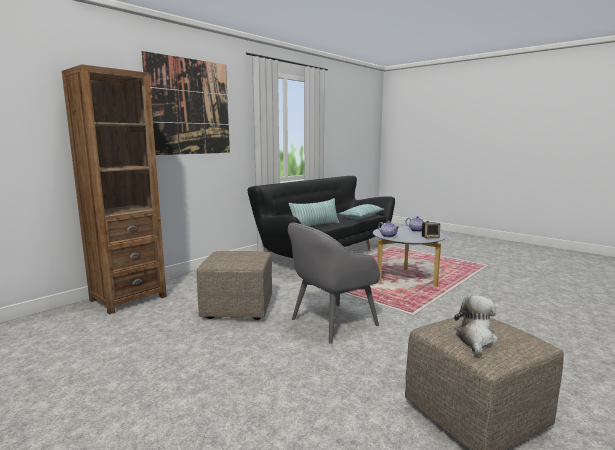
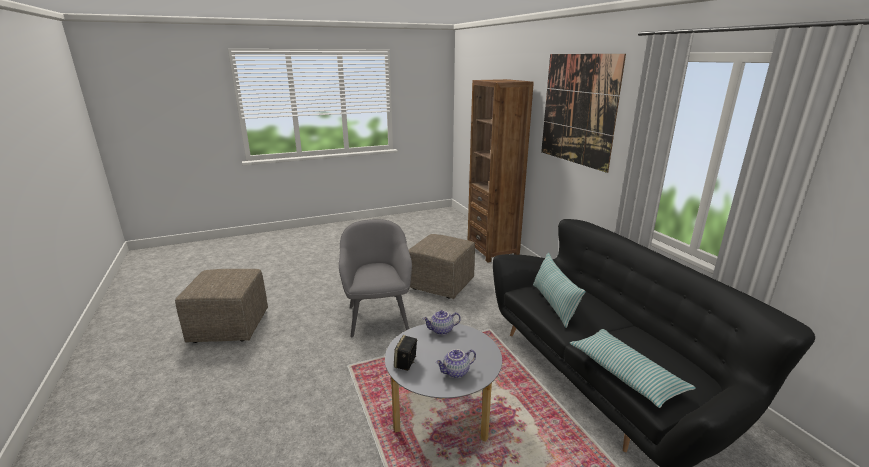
camera: 115 degrees right, 10 degrees up
plush toy [454,295,498,356] -> none

